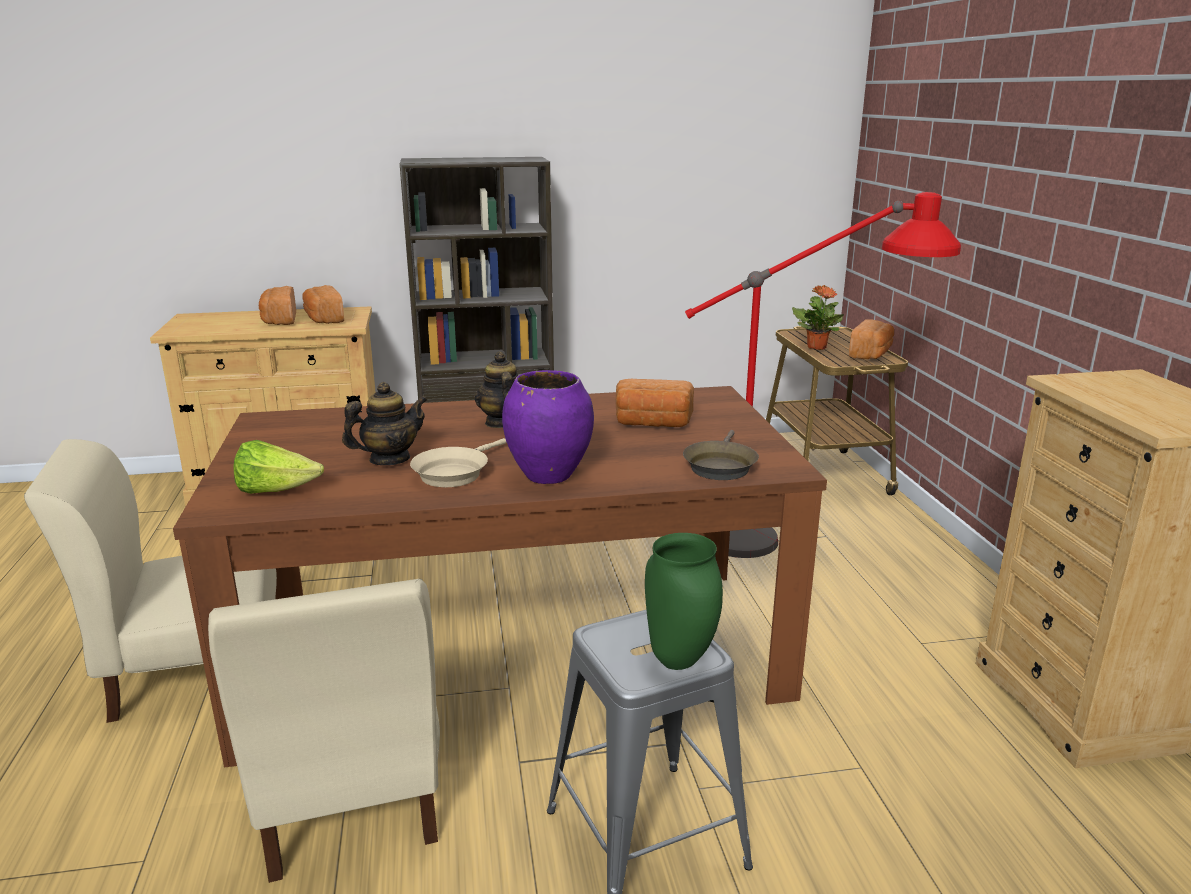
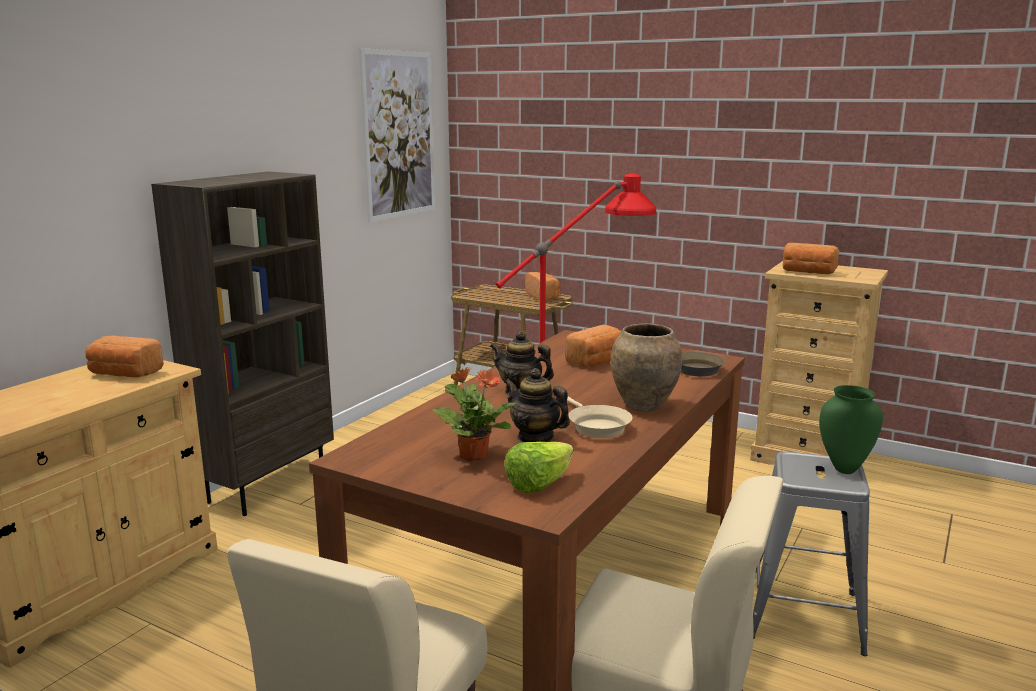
camera: 50 degrees left, 5 degrees down
bread [259,286,296,325] -> bread moved to [783,243,839,274]
teapot [342,382,427,465] -> teapot turned 60 degrees counterclockwise [504,368,570,442]
purple vase [502,370,594,484] -> brown vase [611,324,682,412]
potted plant [792,285,844,350] -> potted plant moved to [432,367,516,462]
none -> picture [359,48,435,222]

